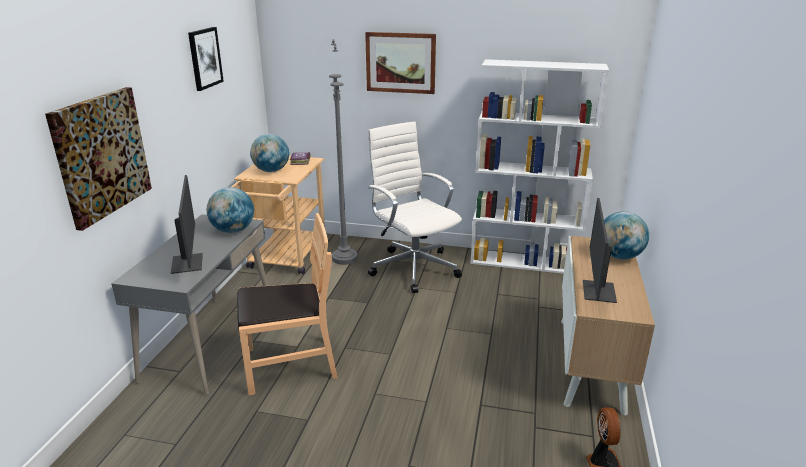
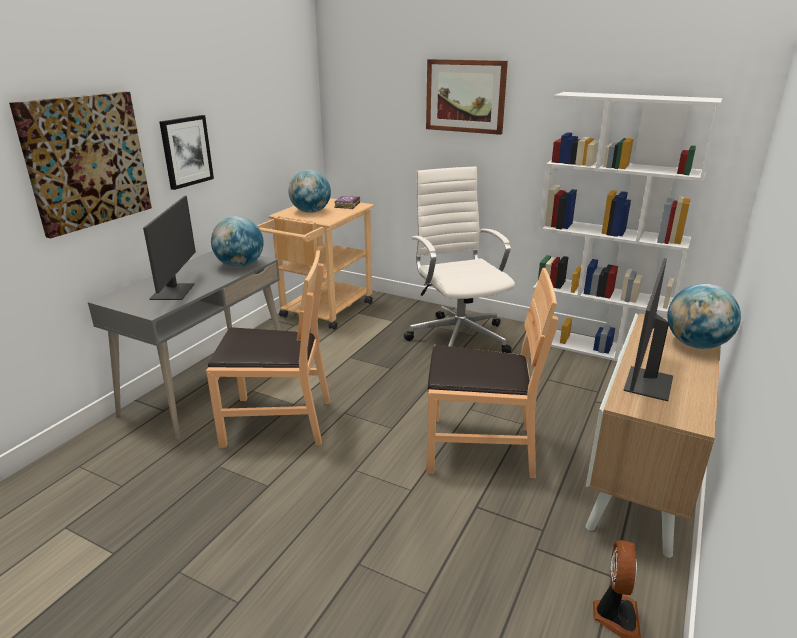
camera: 15 degrees right, 0 degrees up
picture [188,27,224,91] -> picture moved to [159,115,214,190]
grey floor lamp [329,39,357,265] -> none
none -> brown chair [426,268,558,478]

